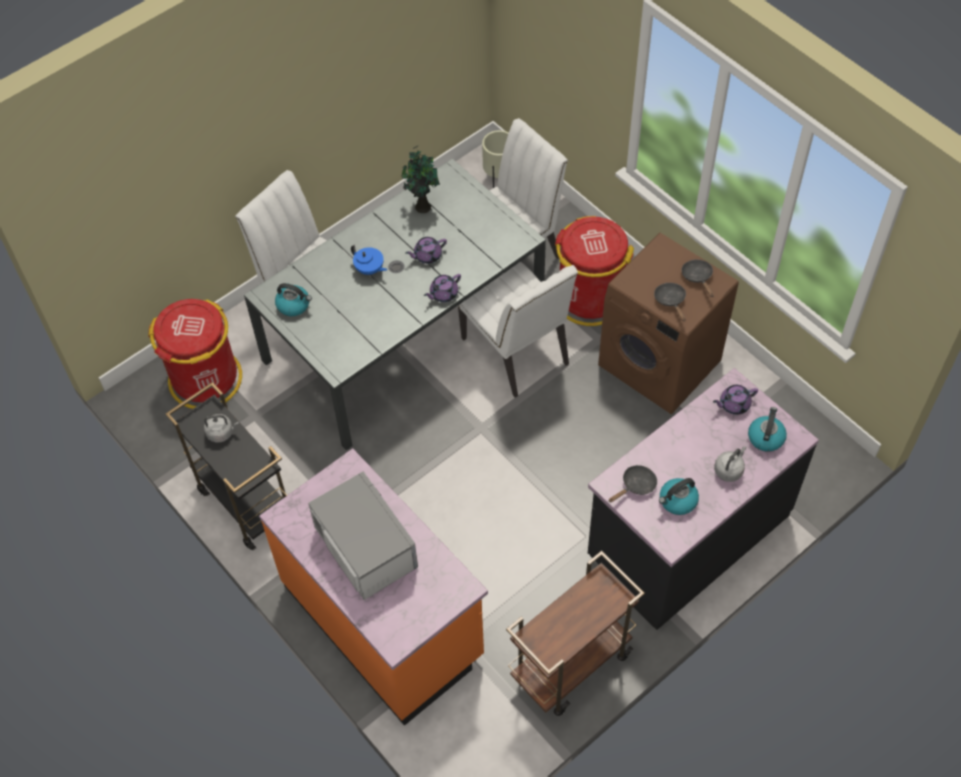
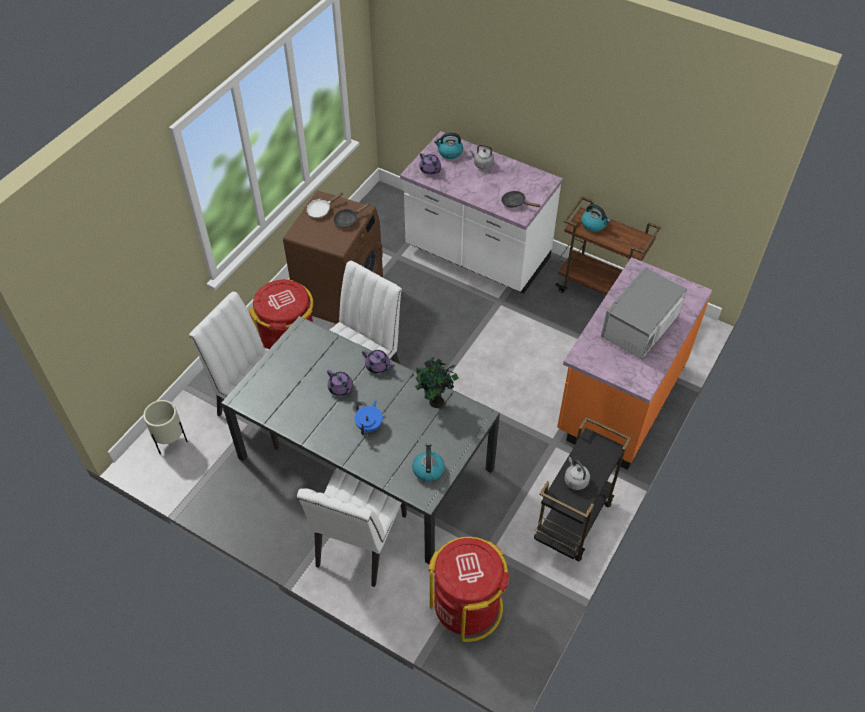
camera: 110 degrees left, 5 degrees down
potted plant [401,145,440,213] -> potted plant moved to [415,357,459,408]
black counter [588,368,819,630] -> white counter [400,131,563,294]
kettle [659,478,699,515] -> kettle moved to [581,204,611,232]
black frying pan [681,259,714,297] -> white frying pan [306,192,343,218]

